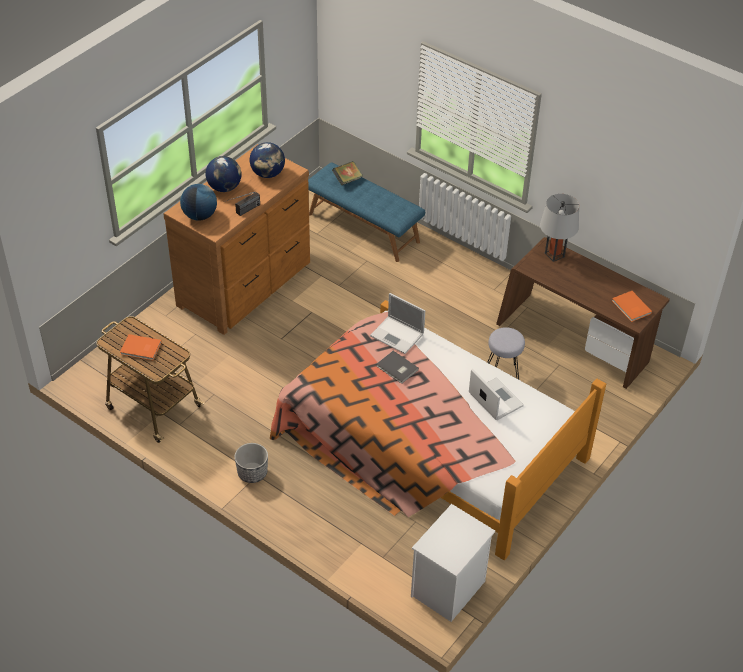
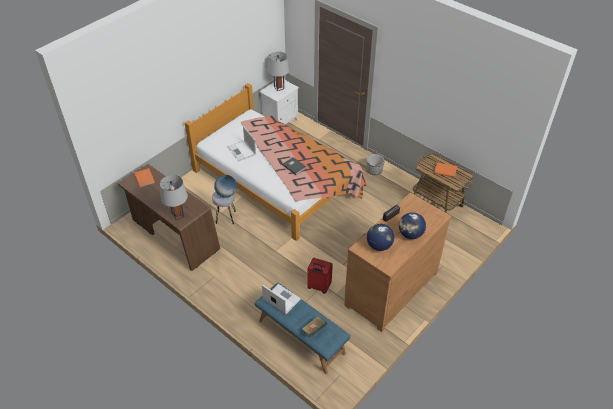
camera: 175 degrees left, 0 degrees up
globe [180,184,217,221] -> globe moved to [214,175,237,198]
laptop [370,293,425,354] -> laptop moved to [262,284,301,314]
none -> grey table lamp [268,52,289,91]
none -> red suitcase [307,258,333,294]

